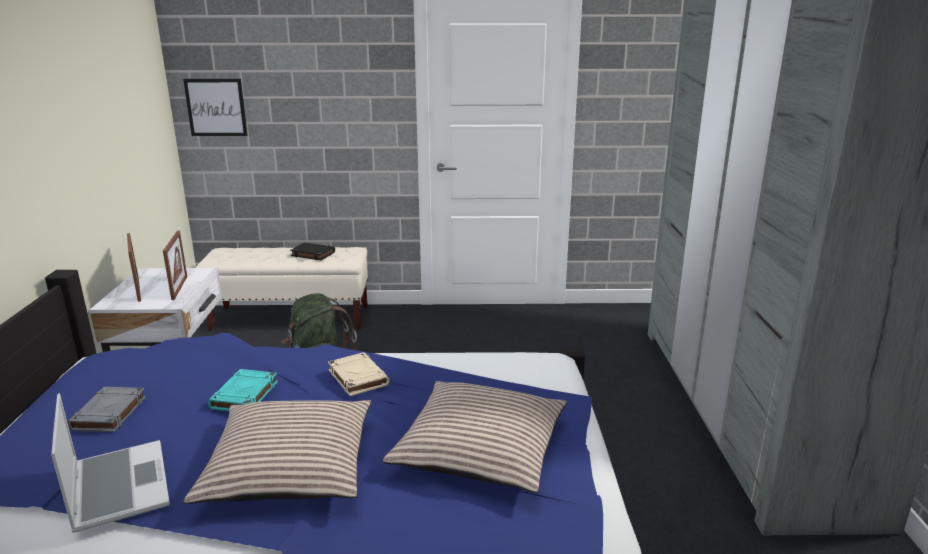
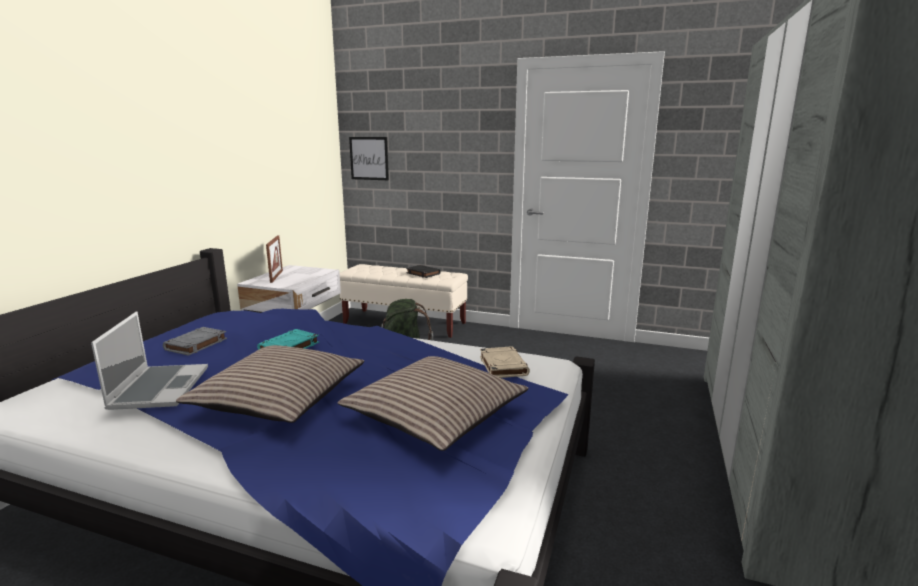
camera: 20 degrees right, 5 degrees down
picture frame [163,231,187,300] -> none
beige book [328,352,390,396] -> beige book moved to [480,346,530,378]

